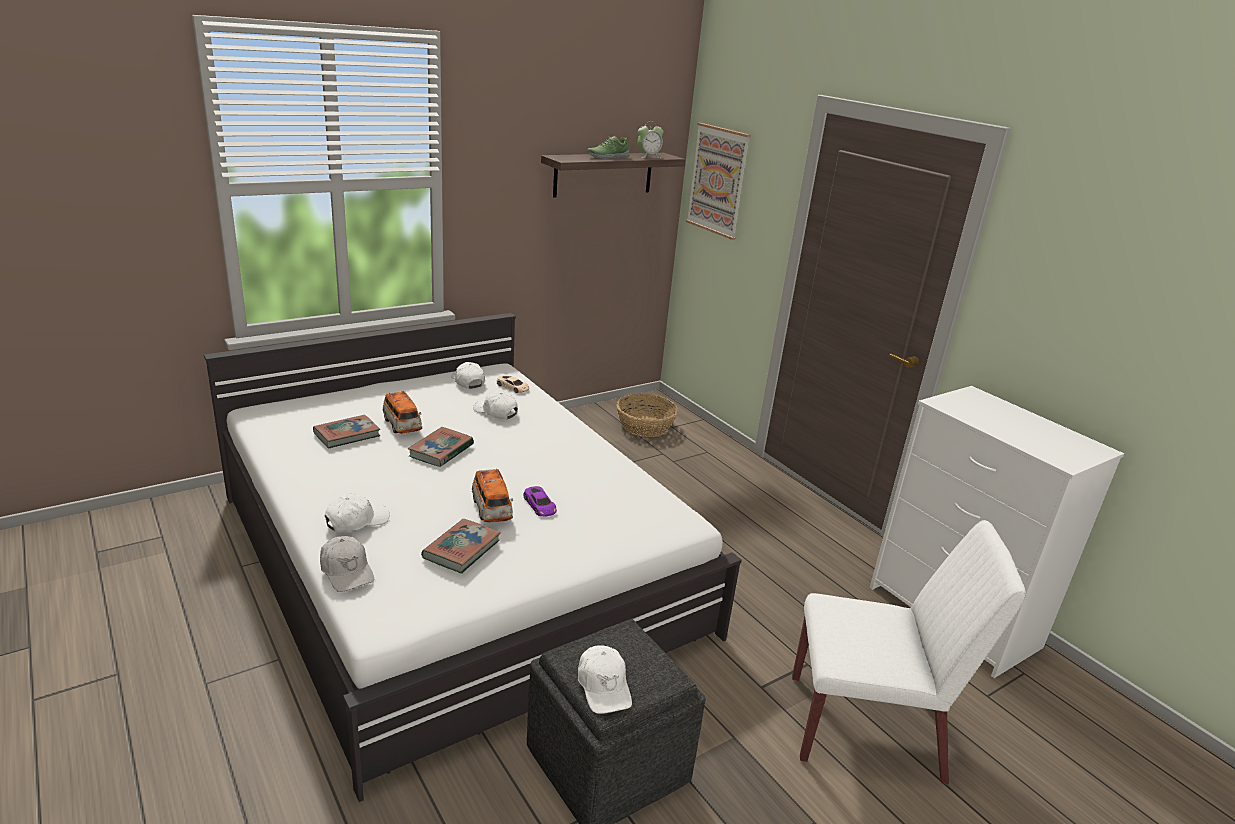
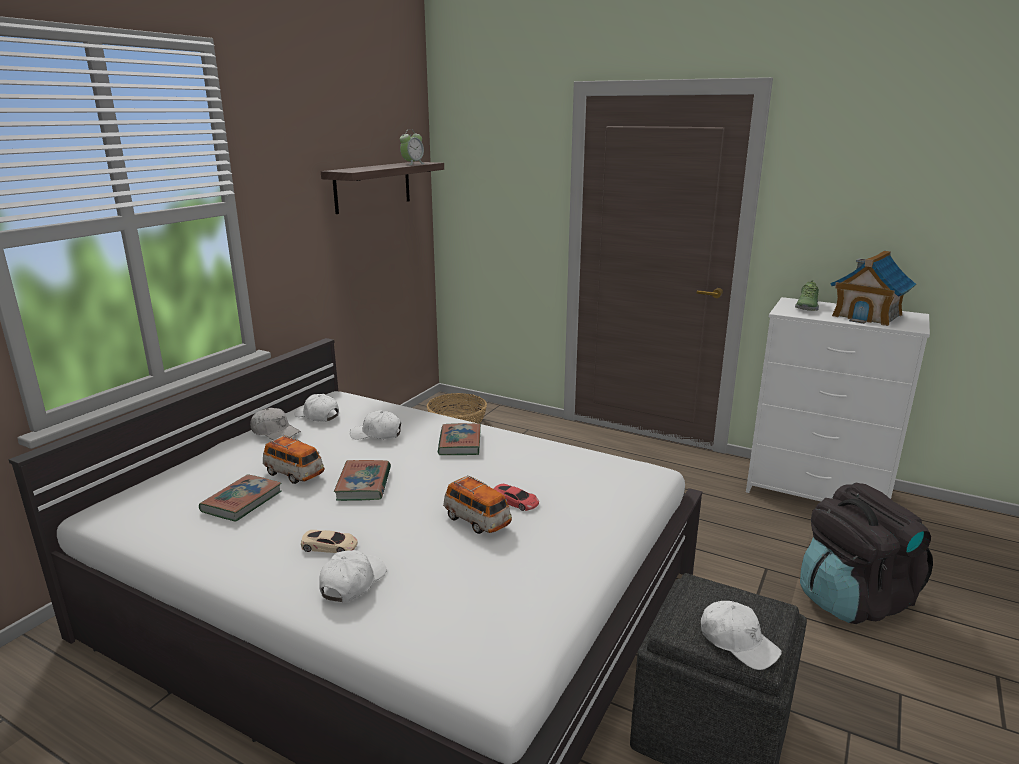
camera: 25 degrees left, 5 degrees down
white cap [320,536,374,592] -> white cap moved to [250,408,301,440]
book [421,519,501,573] -> book moved to [438,423,481,455]
beige toy car [497,375,530,393] -> beige toy car moved to [301,530,358,553]
purple toy car [523,486,557,517] -> red toy car [494,484,539,511]
shoe [587,136,630,159] -> shoe moved to [795,280,819,311]
picture [686,123,751,240] -> none
white chair [792,520,1026,784] -> black backpack [800,483,933,624]
none -> toy house [830,251,916,326]

